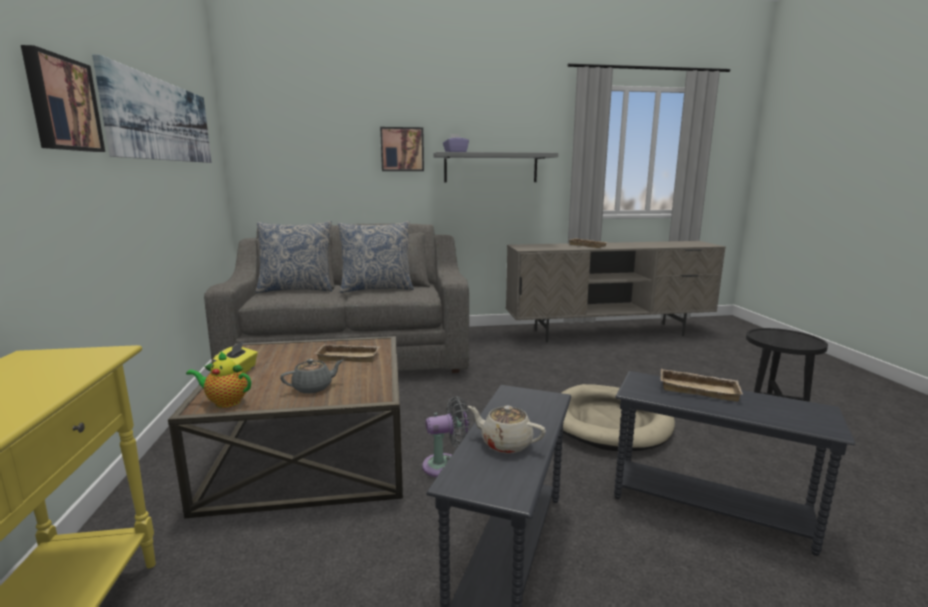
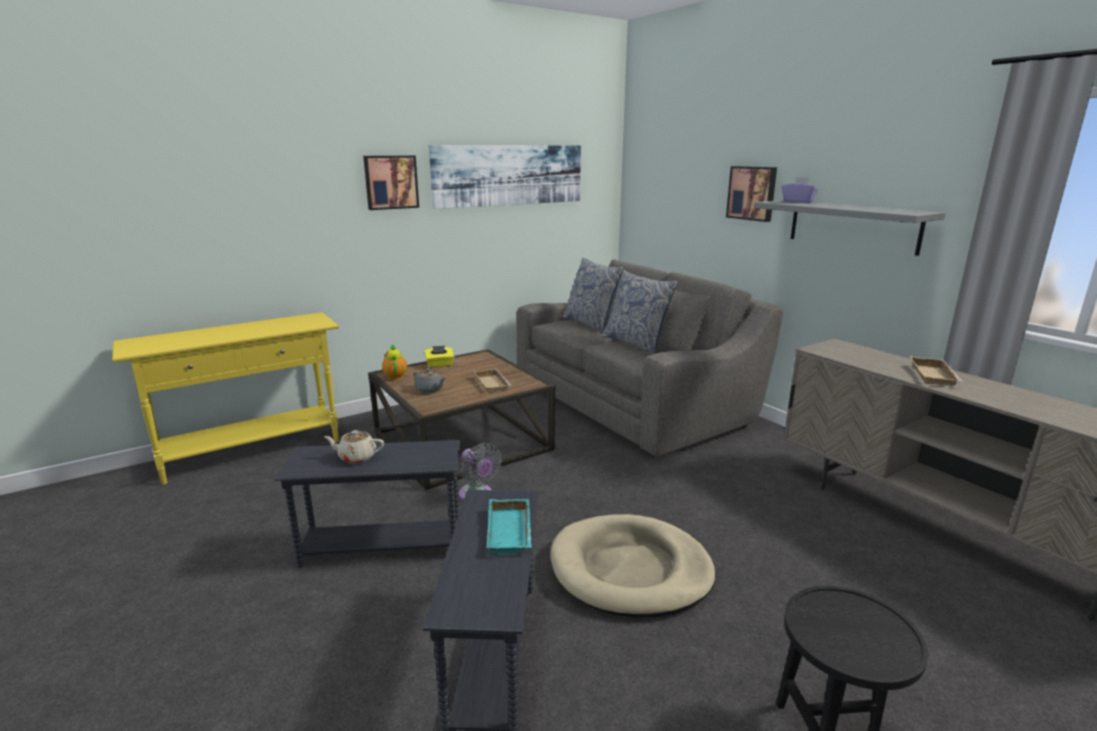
camera: 65 degrees right, 5 degrees up
beige teapot [468,406,546,454] -> beige teapot turned 90 degrees counterclockwise [324,430,384,464]
beige tray [660,369,743,402] -> turquoise tray [487,499,532,555]

